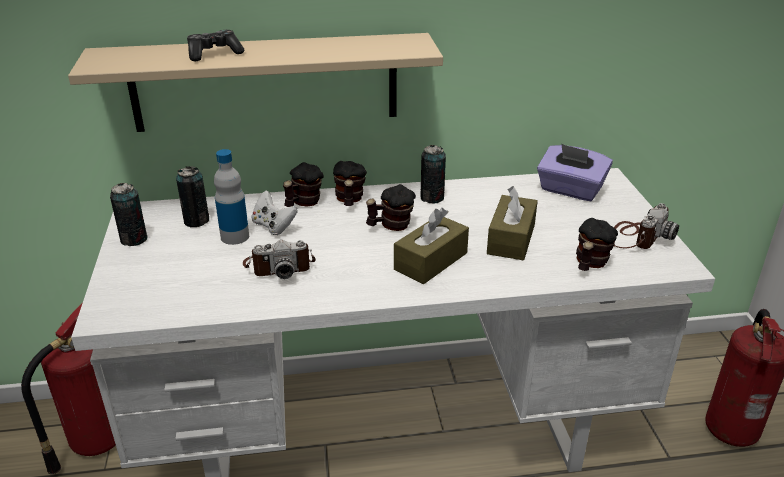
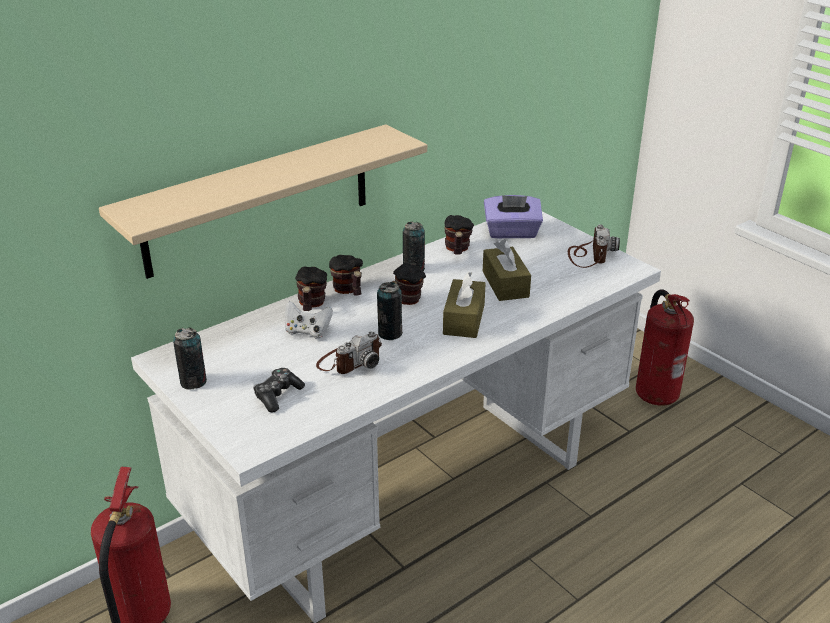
camera: 30 degrees left, 0 degrees up
can [176,166,209,227] -> can moved to [377,282,403,340]
game controller [187,30,244,61] -> game controller moved to [253,368,305,412]
bottle [214,149,249,245] -> none
mug [576,218,618,271] -> mug moved to [444,215,474,254]

